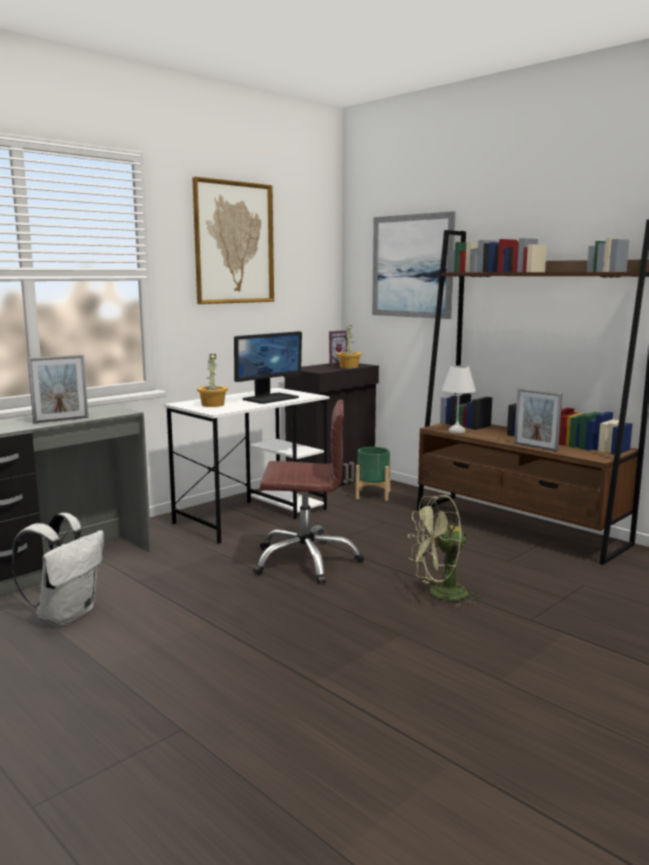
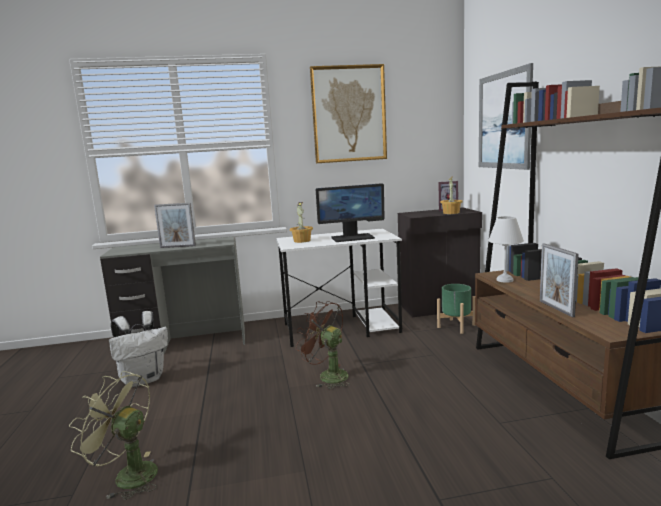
camera: 35 degrees right, 0 degrees up
brown office chair [253,400,364,584] -> brown fan [296,301,350,389]
green fan [408,495,482,608] -> green fan moved to [69,371,158,500]

